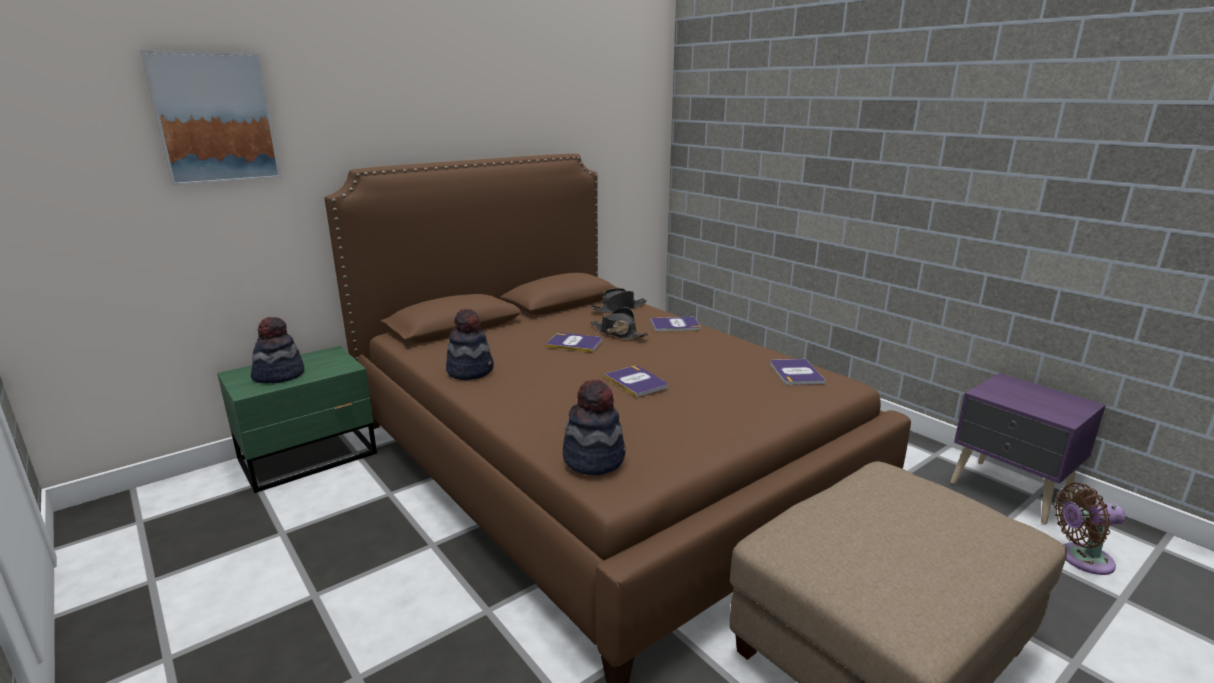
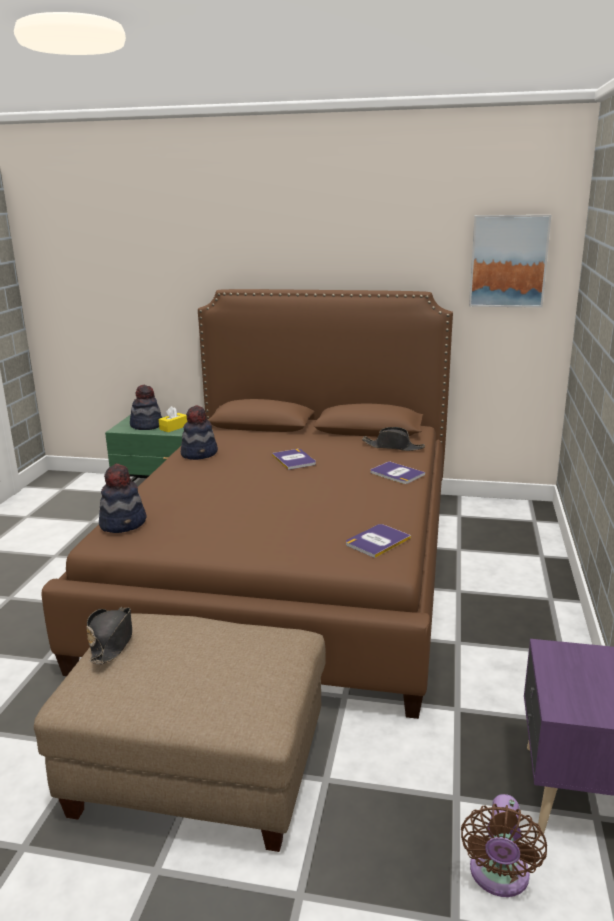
camera: 50 degrees right, 0 degrees up
picture [140,50,281,186] -> picture moved to [469,215,551,308]
black hat [591,307,649,340] -> black hat moved to [87,607,132,664]
book [604,366,668,397] -> none
brown fan [1054,483,1125,575] -> brown fan turned 120 degrees counterclockwise [461,794,547,897]
none -> yellow tissue box [159,406,187,432]

